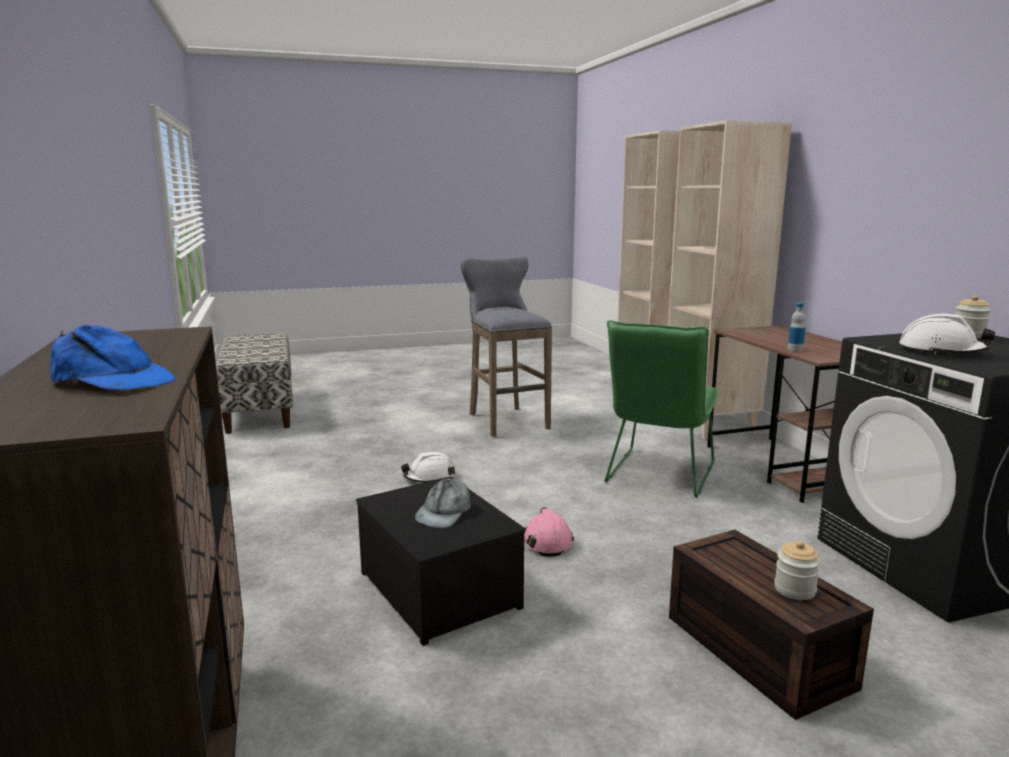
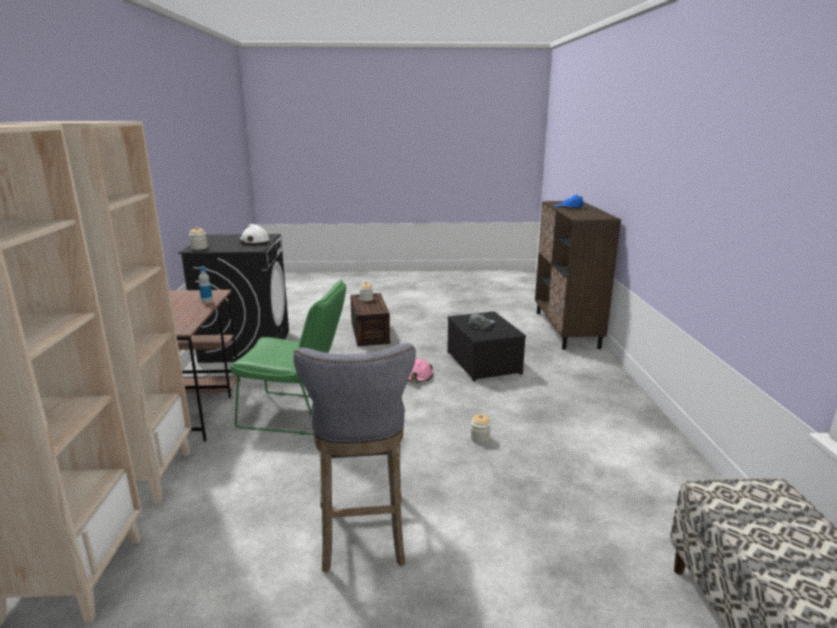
camera: 165 degrees left, 5 degrees up
white hard hat [401,452,456,482] -> jar [470,414,491,443]
green chair [604,320,718,498] -> green chair turned 60 degrees clockwise [229,280,346,435]

